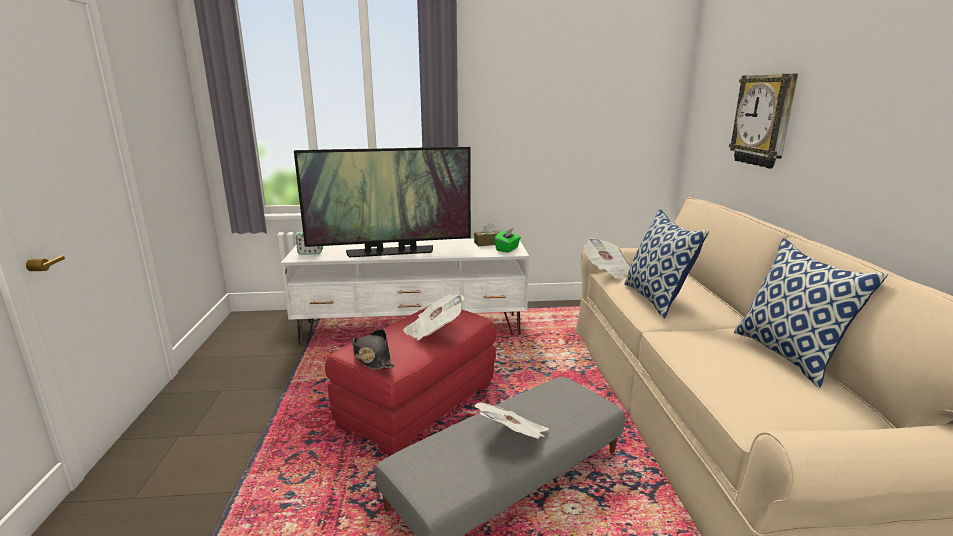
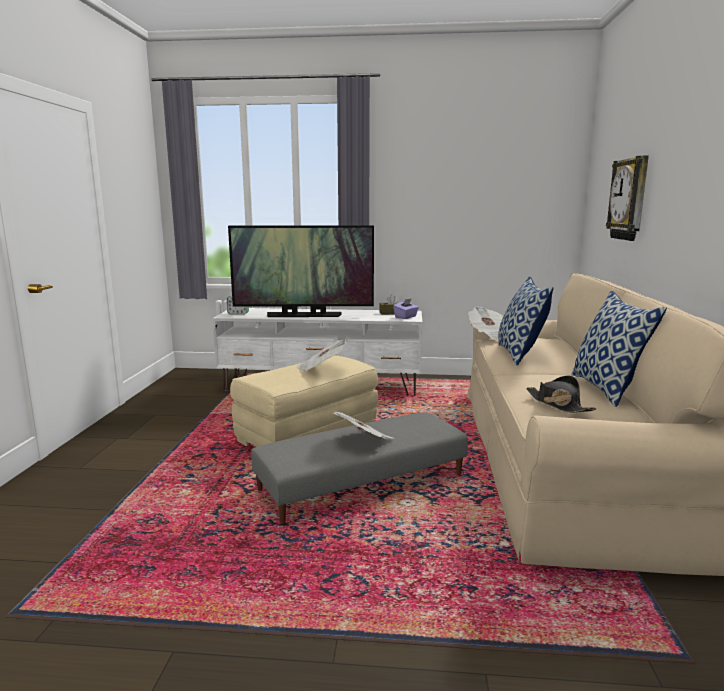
camera: 10 degrees right, 5 degrees down
red ottoman [325,307,496,456] -> beige ottoman [230,356,378,447]
black hat [351,329,395,370] -> black hat moved to [526,375,596,413]
green tissue box [494,228,521,253] -> purple tissue box [393,298,419,319]

